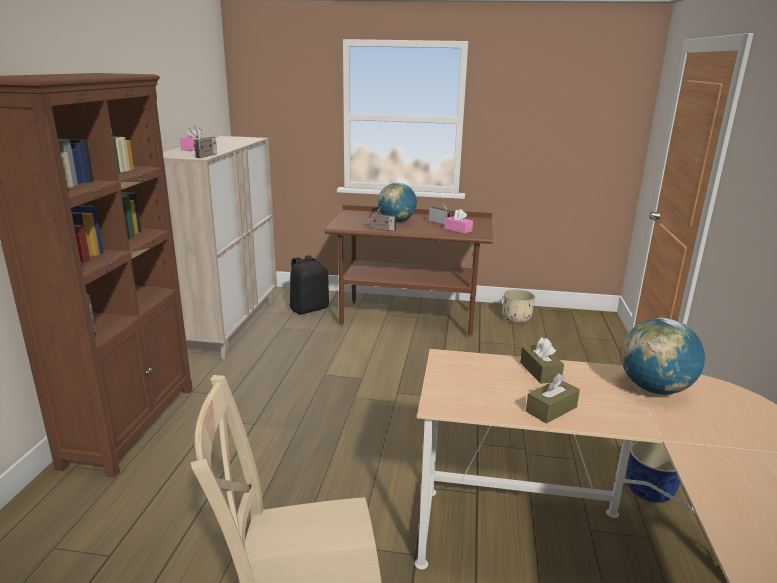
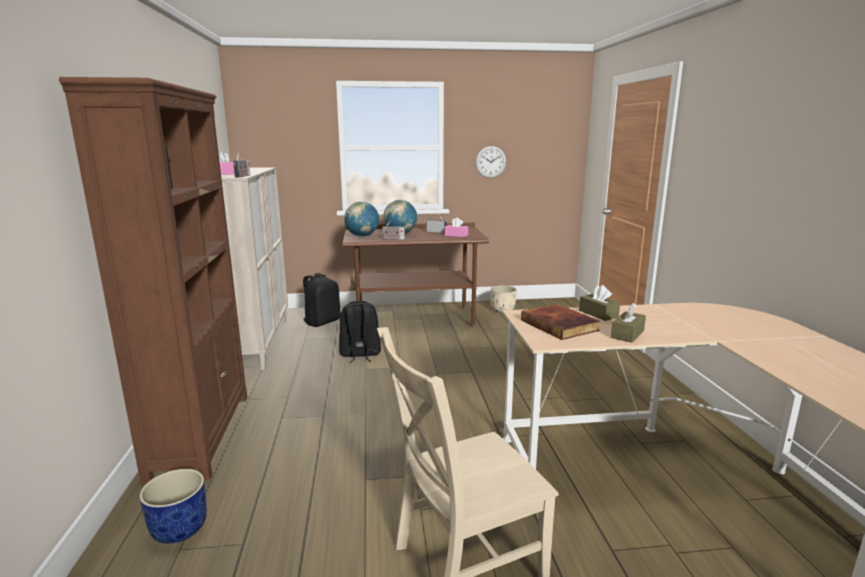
camera: 15 degrees left, 5 degrees down
globe [621,317,705,394] -> globe moved to [344,201,379,237]
blue planter [626,441,680,503] -> blue planter moved to [139,469,207,544]
none -> black backpack [339,301,381,363]
none -> wall clock [476,146,506,178]
none -> book [521,304,600,340]

